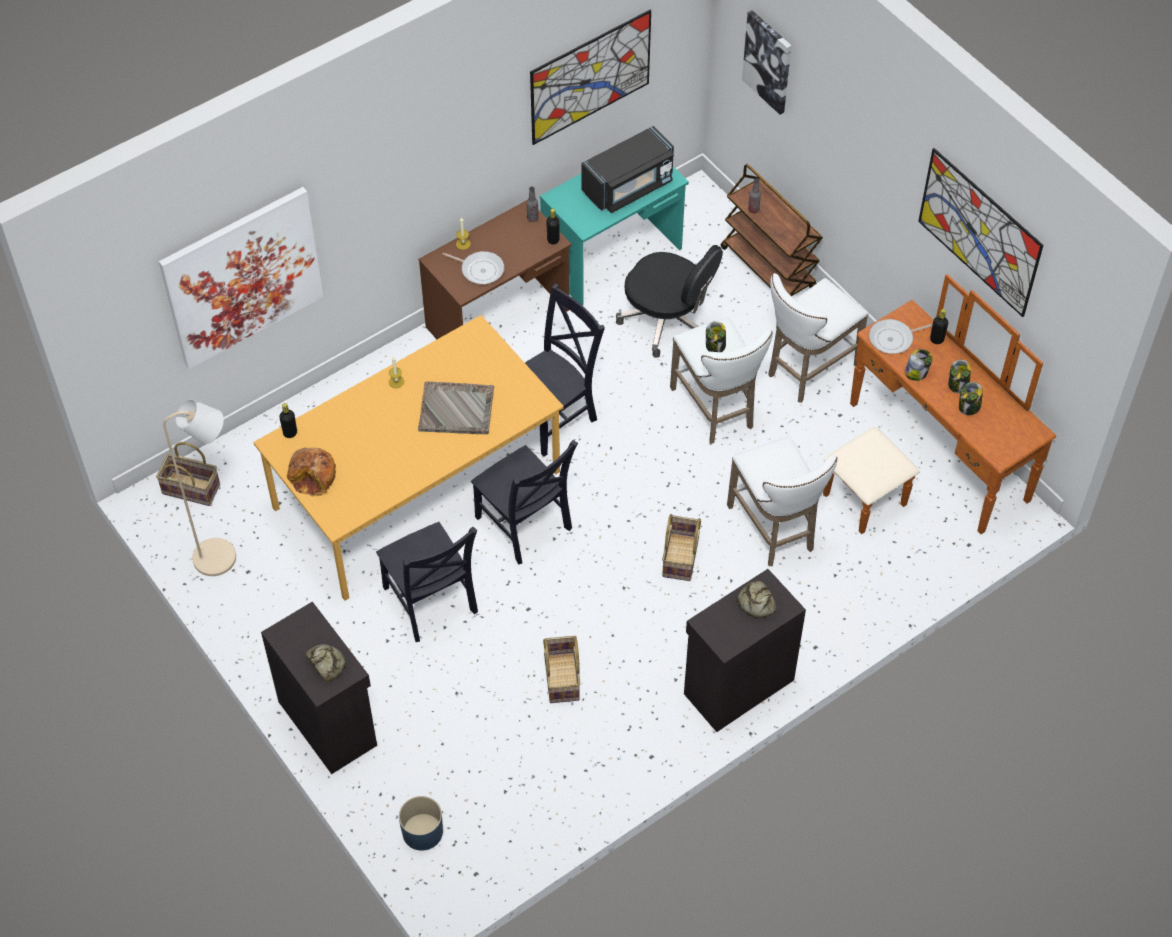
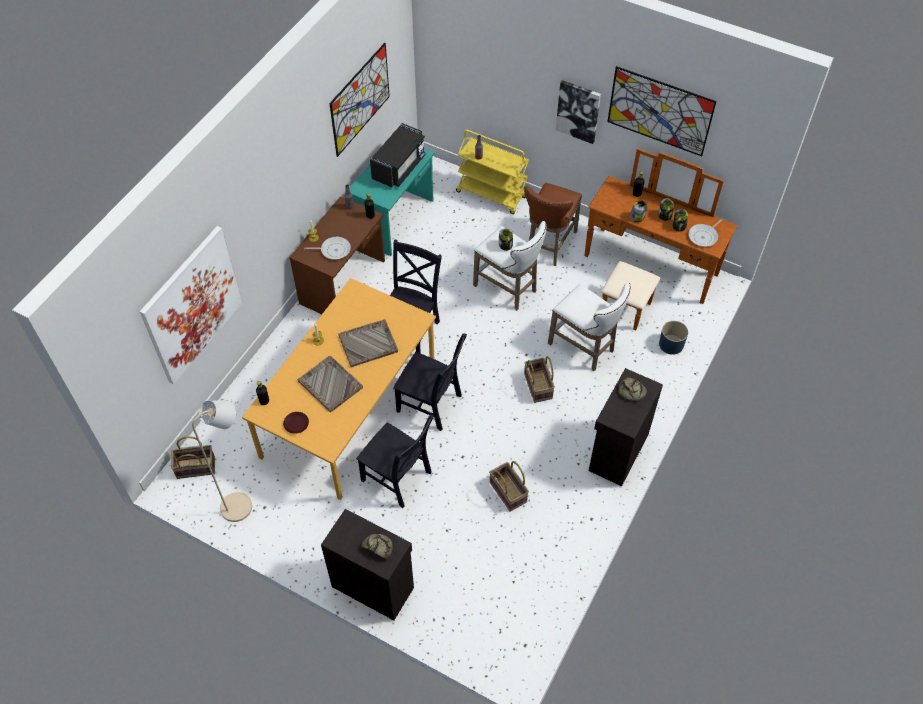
camera: 25 degrees left, 0 degrees up
bread [287,448,336,497] -> brown plate [283,412,309,434]
blue planter [399,796,443,851] -> blue planter moved to [659,321,688,355]
black office chair [616,245,723,358] -> none
brown cart [721,164,823,296] -> yellow cart [456,129,529,214]
picture [742,10,792,115] -> picture moved to [556,80,601,144]
white stool [768,273,868,403] -> brown stool [524,183,582,266]
frying pan [869,319,933,354] -> frying pan moved to [688,219,723,247]
none -> grey tray [298,356,363,412]

